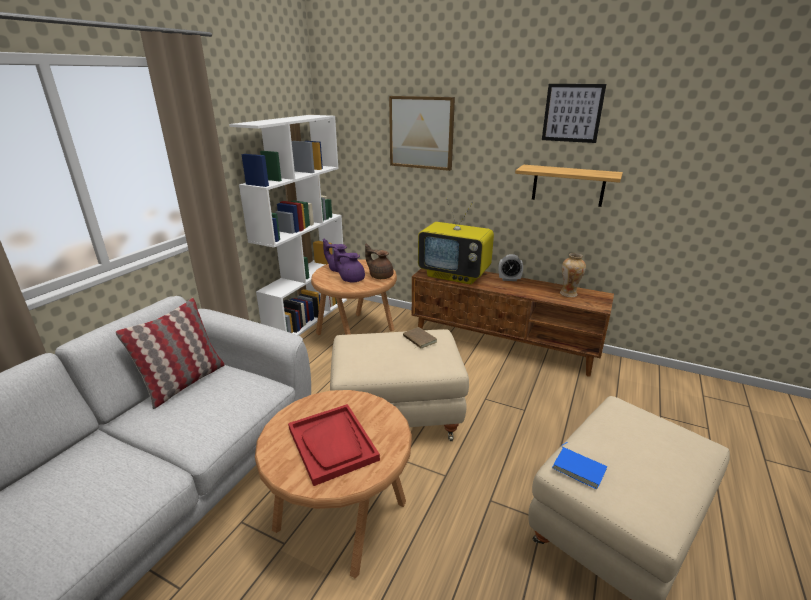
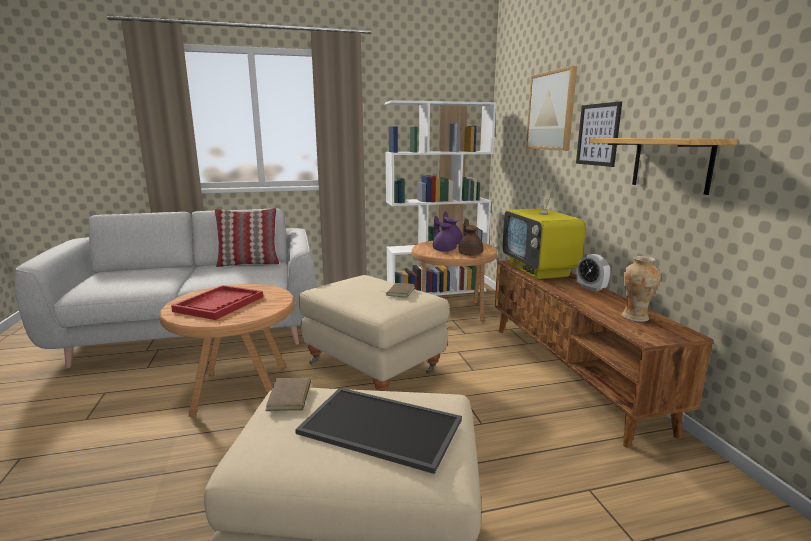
camera: 50 degrees right, 10 degrees down
picture [542,84,606,143] -> picture moved to [576,101,622,167]
blue book [552,442,607,489] -> brown book [265,376,322,411]
none -> tray [295,388,462,474]

